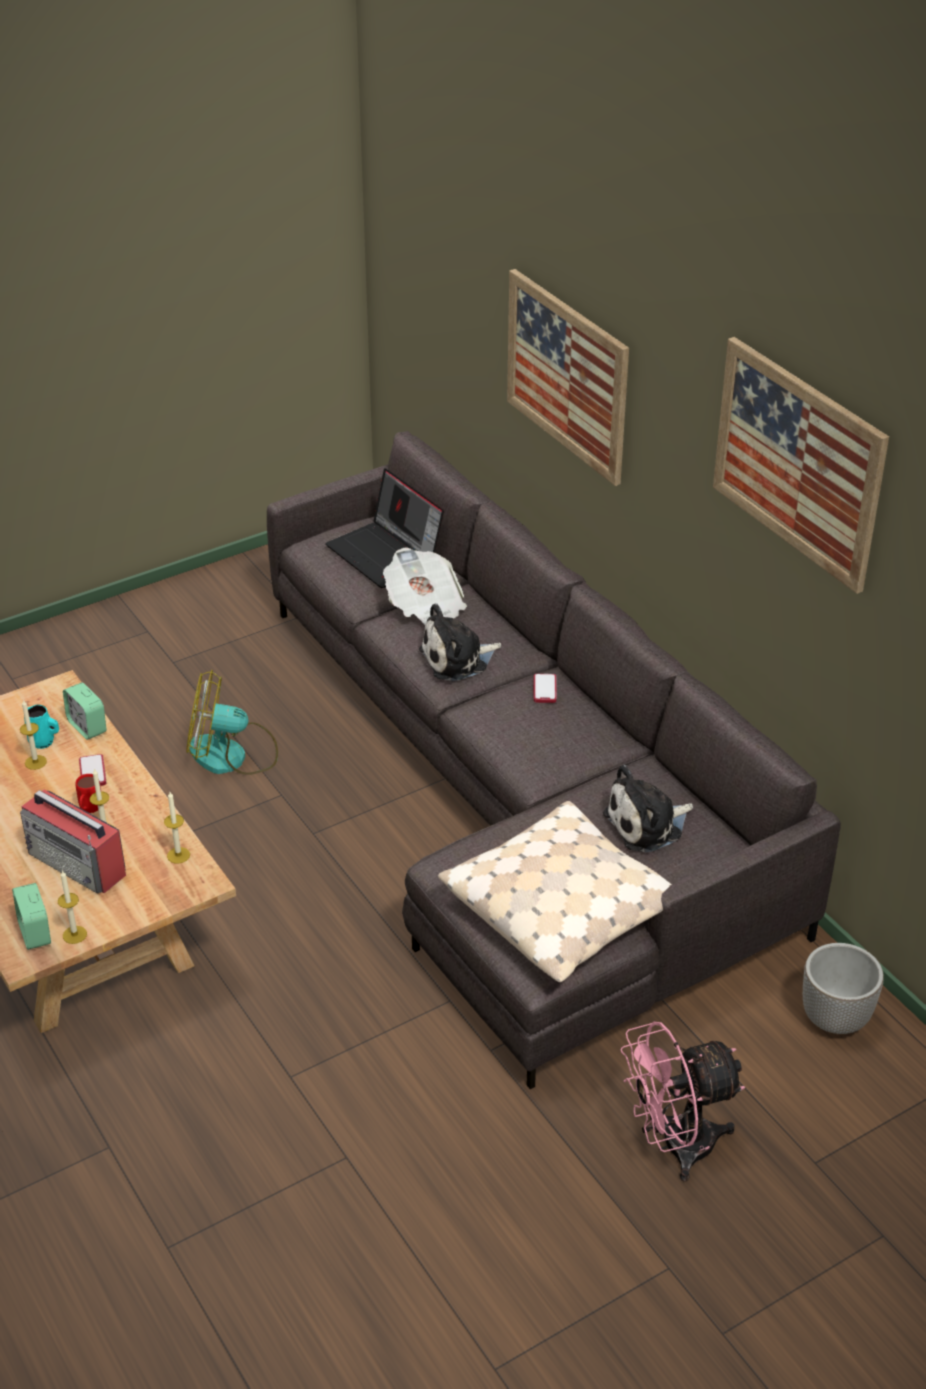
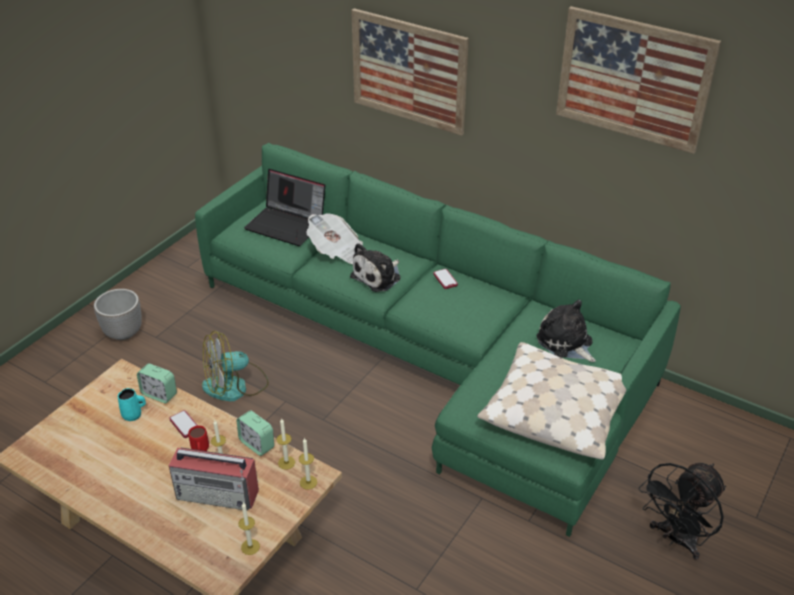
camera: 25 degrees left, 0 degrees up
alarm clock [12,883,51,950] -> alarm clock moved to [236,410,274,456]
candle [20,699,47,770] -> candle moved to [299,438,317,489]
grey sofa [267,431,841,1089] -> green sofa [195,143,681,537]
plush toy [603,765,693,853] -> plush toy turned 105 degrees clockwise [537,300,596,362]
pink fan [620,1022,745,1182] -> black fan [639,463,726,560]
planter [803,943,884,1034] -> planter moved to [94,289,142,340]

